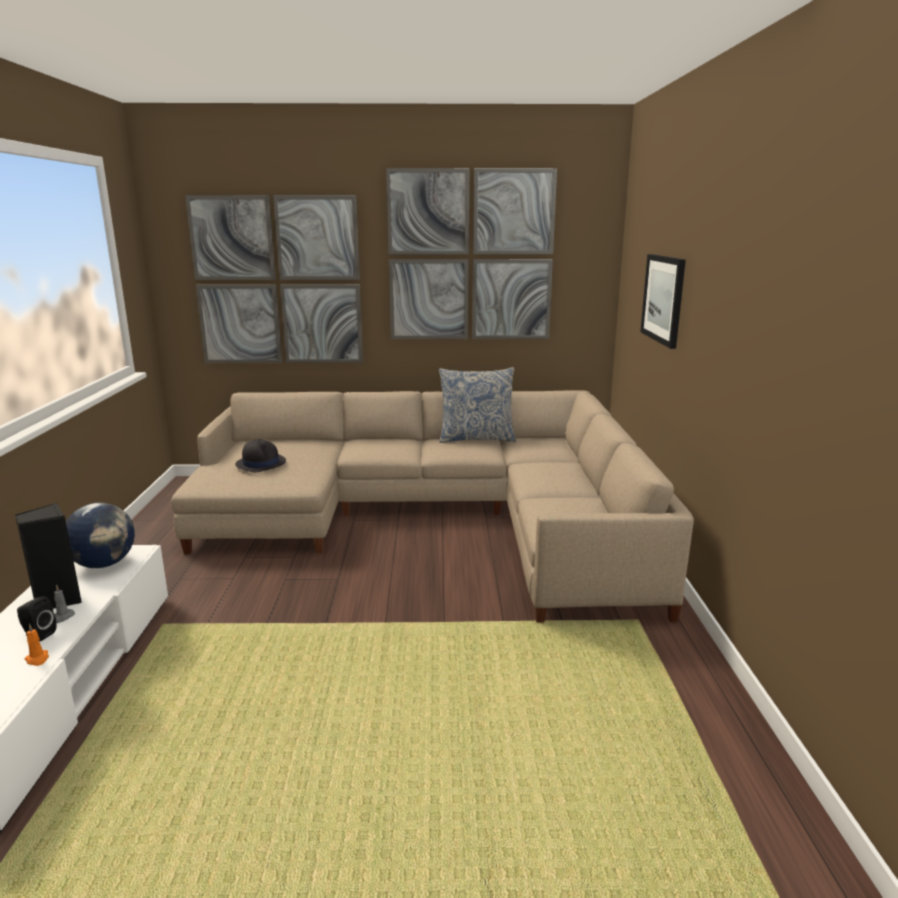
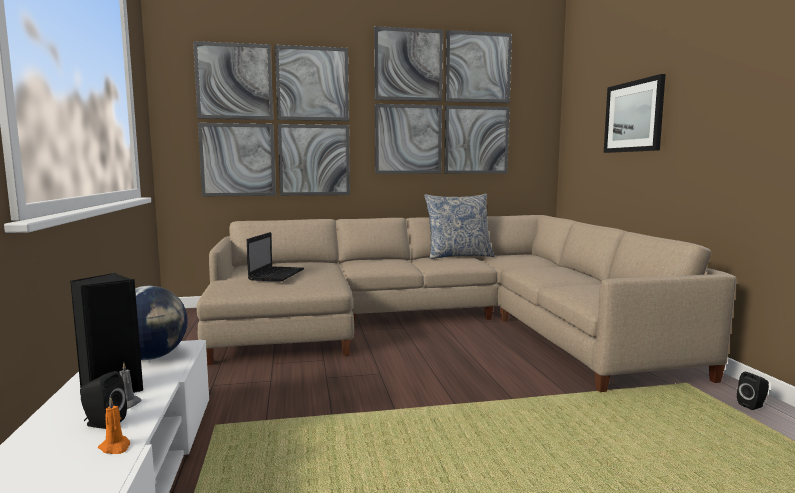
camera: 10 degrees left, 10 degrees down
black hat [235,439,286,472] -> laptop [247,232,304,282]
none -> black speaker [737,372,769,410]

